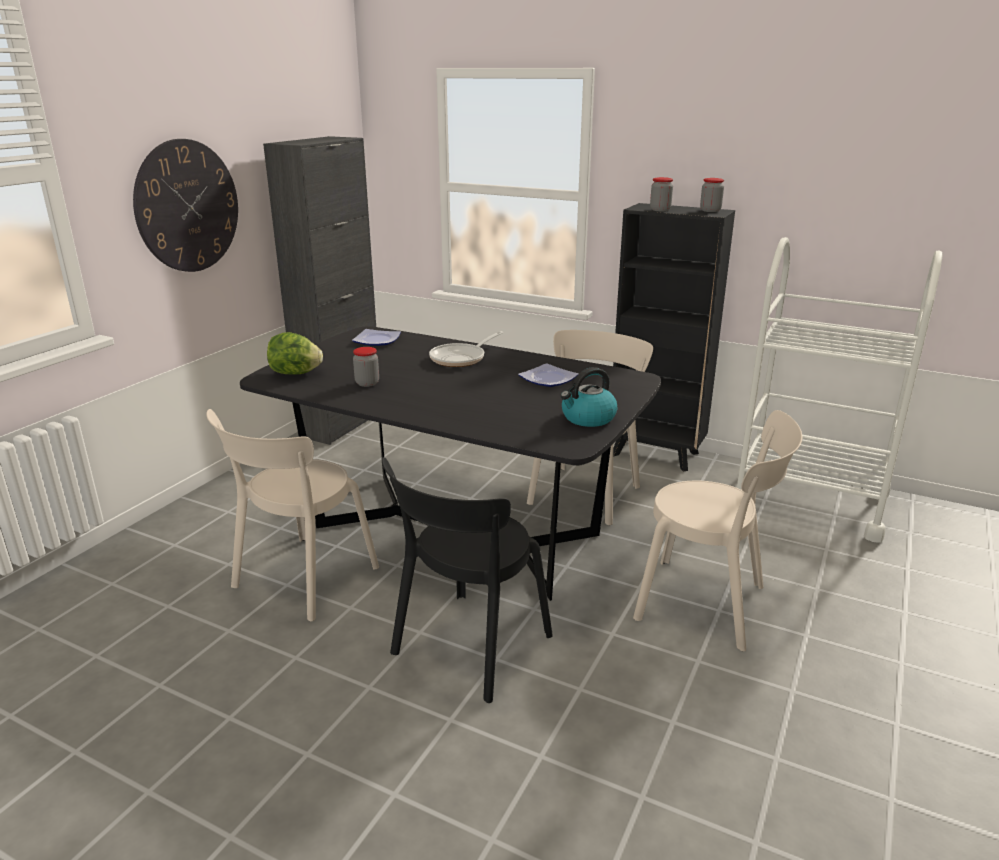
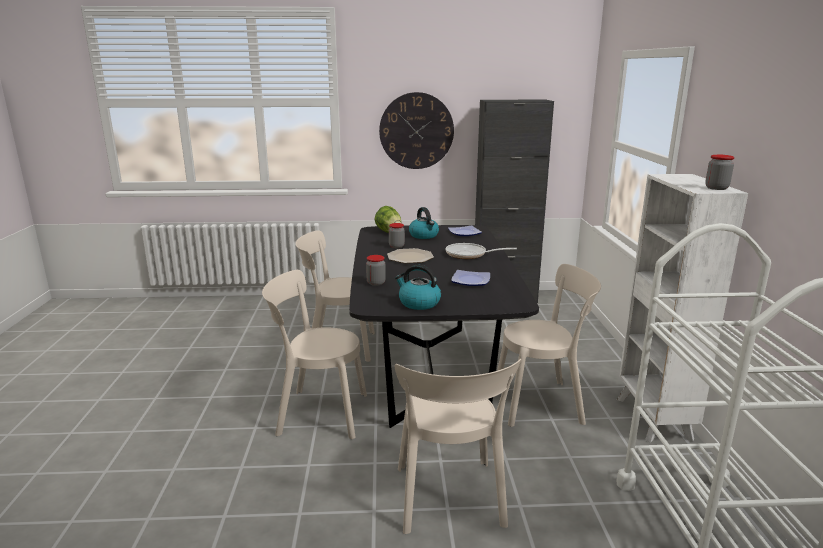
camera: 60 degrees right, 5 degrees down
black chair [382,457,553,703] -> beige chair [262,270,367,439]
black bookcase [613,203,735,472] -> white bookcase [617,174,748,443]
jar [650,177,673,211] -> jar moved to [366,255,386,286]
none -> plate [387,248,434,263]
none -> kettle [409,207,439,239]

